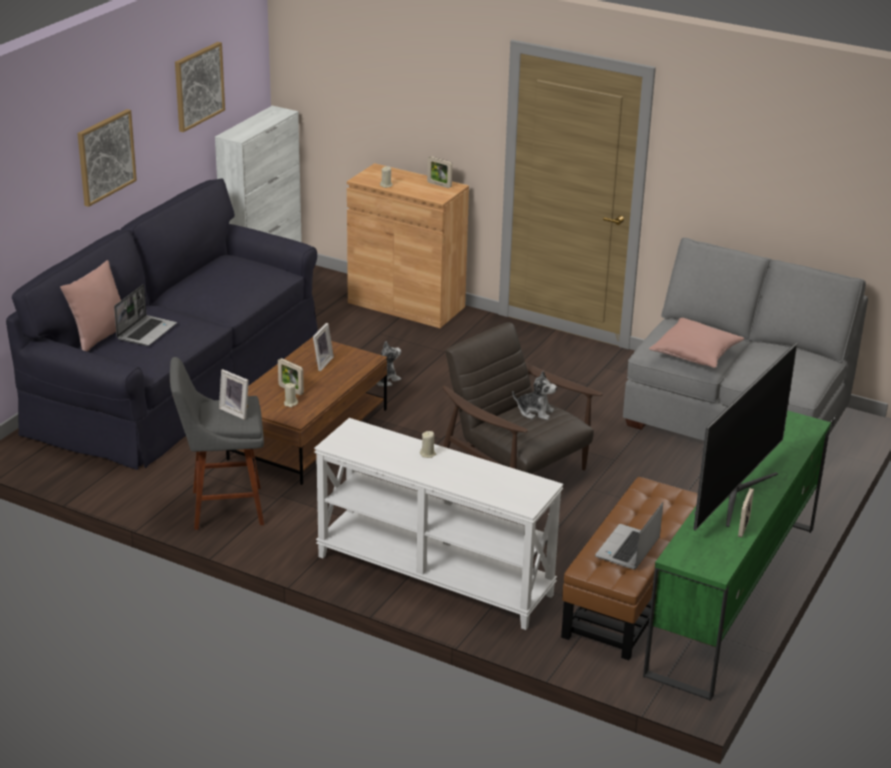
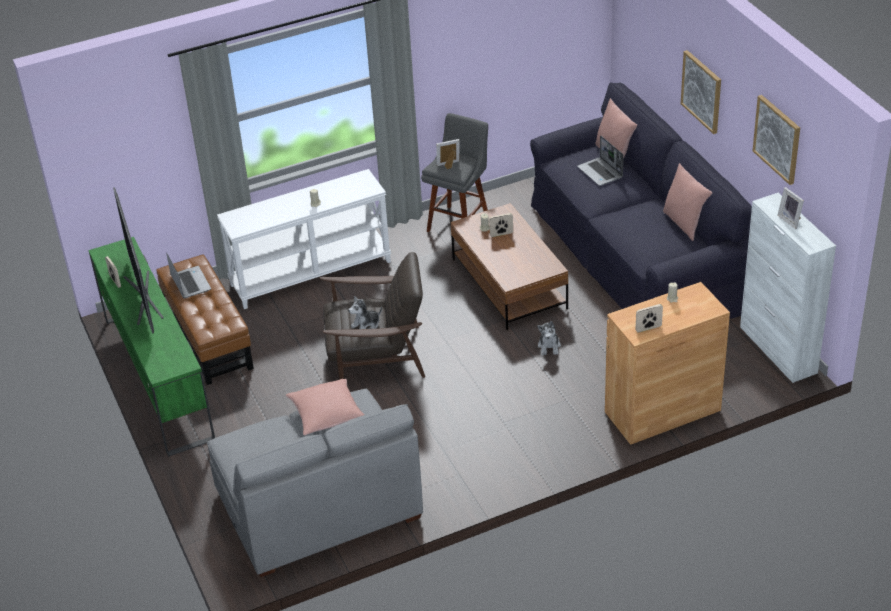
camera: 130 degrees right, 10 degrees up
picture frame [313,323,334,371] -> picture frame moved to [777,187,804,229]
none -> pink pillow [663,163,712,241]

